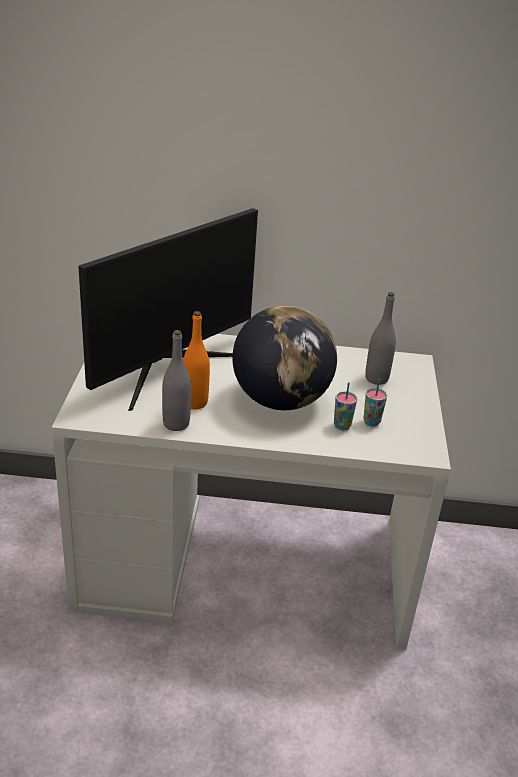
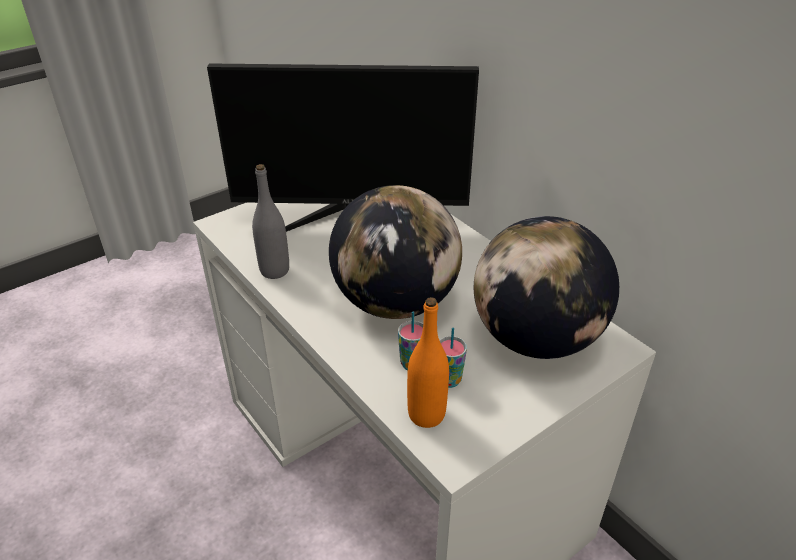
camera: 50 degrees right, 5 degrees up
orange bottle [183,311,210,409] -> orange bottle moved to [407,297,449,428]
grey bottle [365,292,396,385] -> globe [474,216,619,359]

